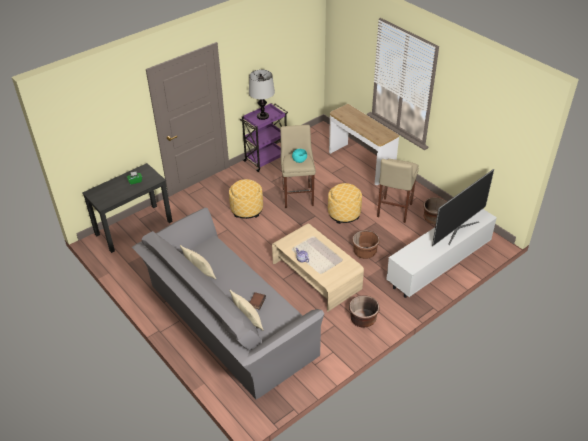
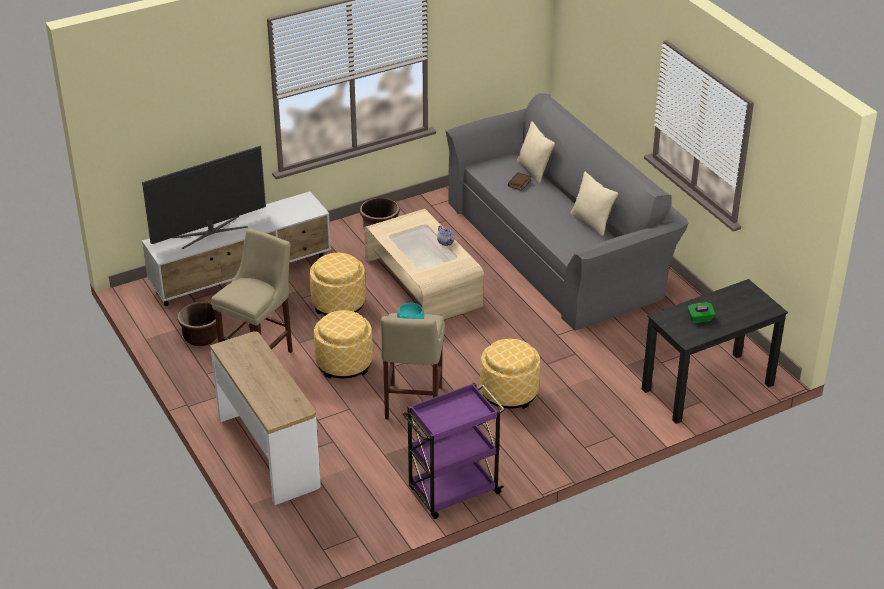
camera: 170 degrees left, 5 degrees down
table lamp [249,70,275,120] -> none
brown planter [352,230,380,259] -> ottoman [310,253,366,315]

